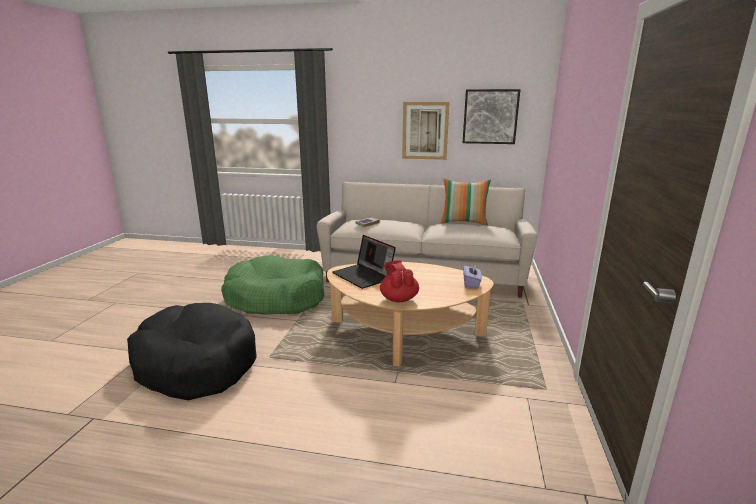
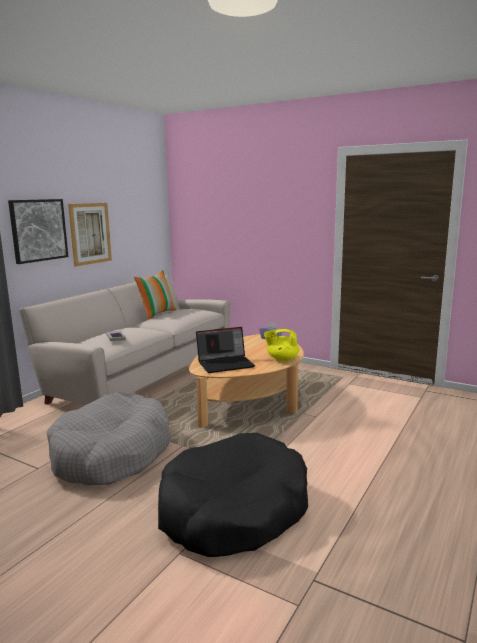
camera: 70 degrees left, 5 degrees down
green dog bed [221,255,324,315] -> grey dog bed [47,392,171,485]
red teapot [380,260,419,303] -> yellow teapot [264,329,299,361]
picture [463,89,521,144] -> picture moved to [8,199,68,264]

